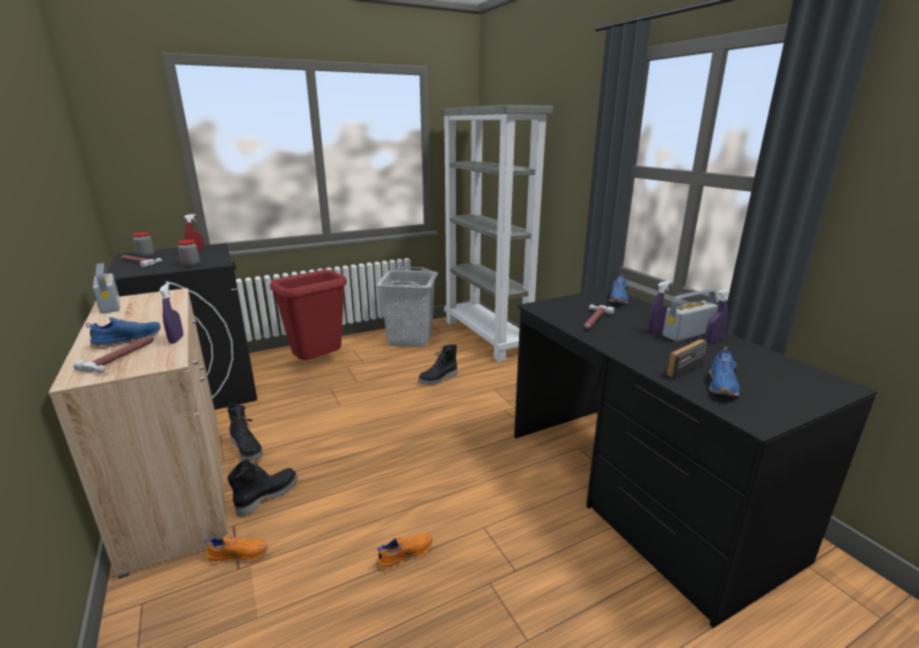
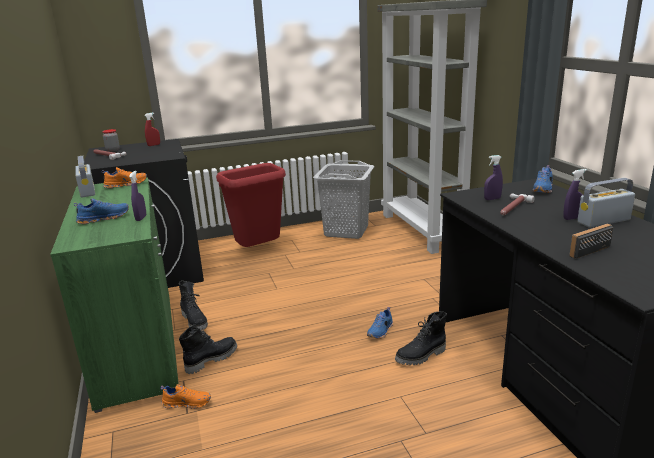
camera: 10 degrees right, 0 degrees up
beige cabinet [49,288,228,579] -> green cabinet [50,178,179,413]
hammer [73,336,154,373] -> none
jar [177,240,200,267] -> none
orange shoe [377,534,432,571] -> orange shoe moved to [102,167,147,188]
black boot [418,345,457,385] -> black boot moved to [395,312,447,365]
purple spray bottle [705,289,730,343] -> purple spray bottle moved to [484,155,503,200]
blue shoe [709,347,740,396] -> blue shoe moved to [367,307,393,339]

